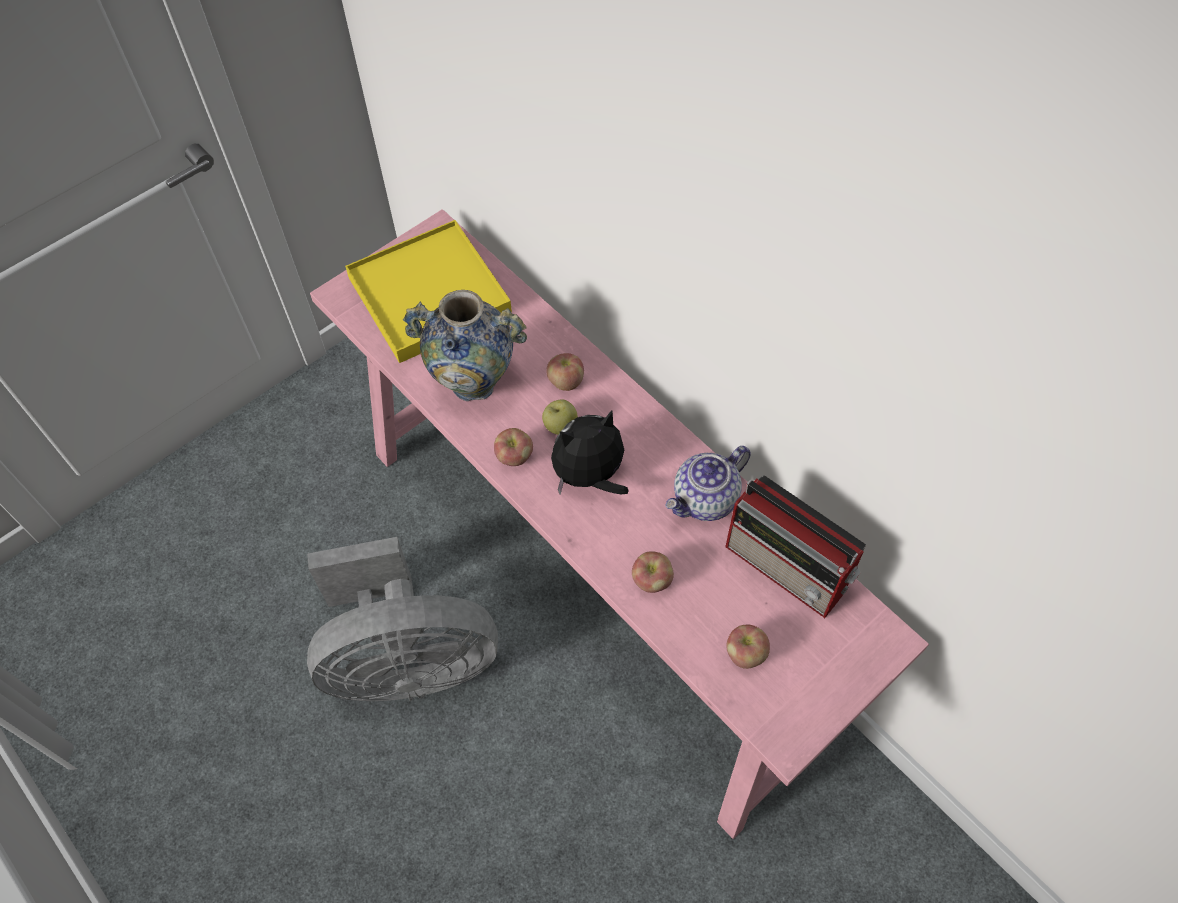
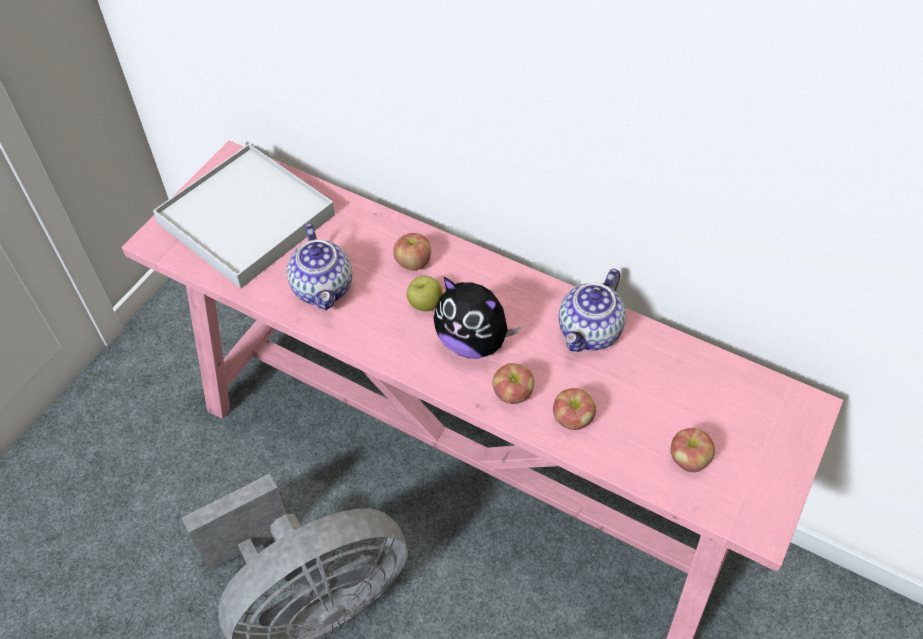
camera: 20 degrees left, 5 degrees down
yellow tray [345,220,512,363] -> white tray [153,144,335,288]
vase [403,290,527,401] -> teapot [287,223,352,310]
apple [494,428,533,466] -> apple moved to [492,363,534,404]
plush toy [551,410,629,495] -> plush toy turned 105 degrees counterclockwise [434,277,521,358]
radio [725,475,866,618] -> none

